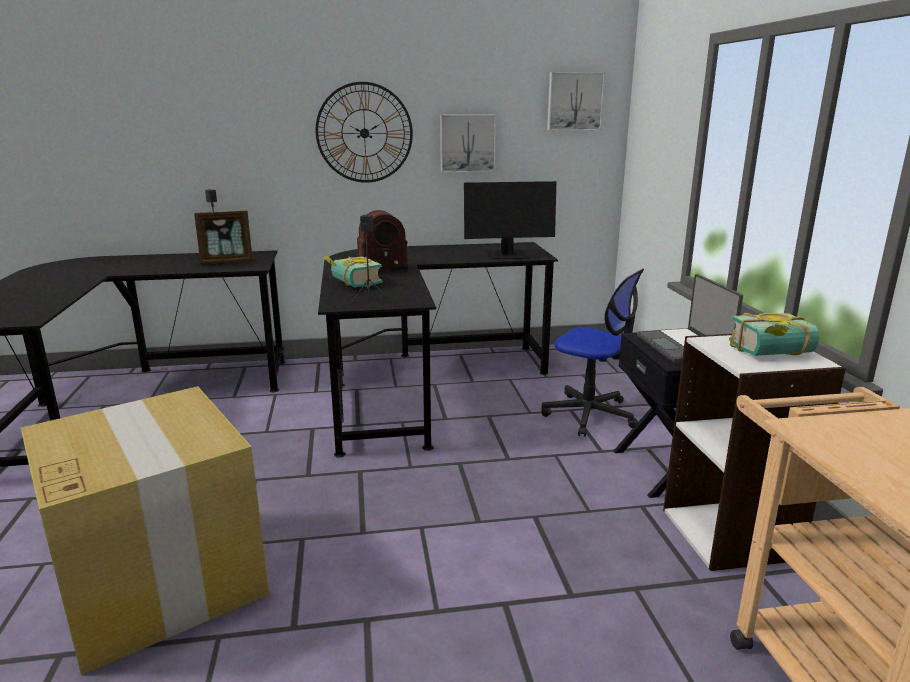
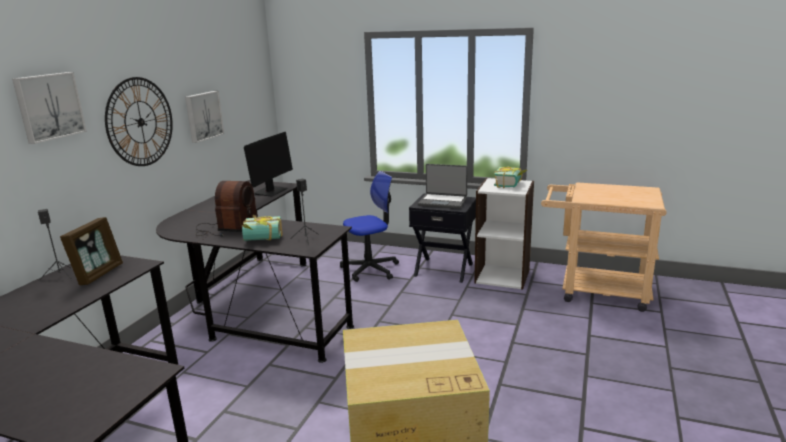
camera: 60 degrees left, 0 degrees up
picture [547,72,605,131] -> picture moved to [12,72,87,144]

